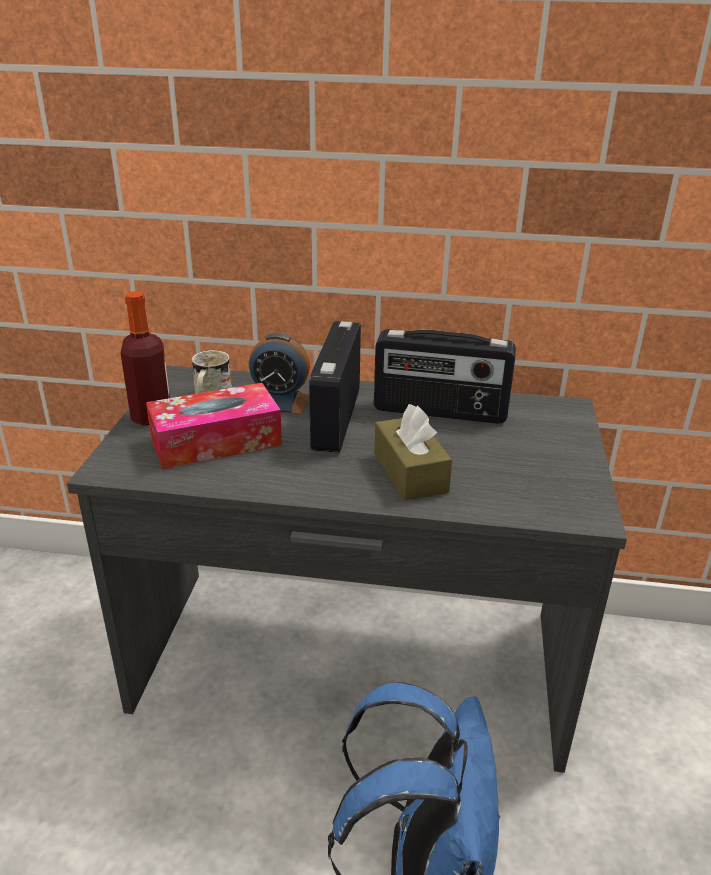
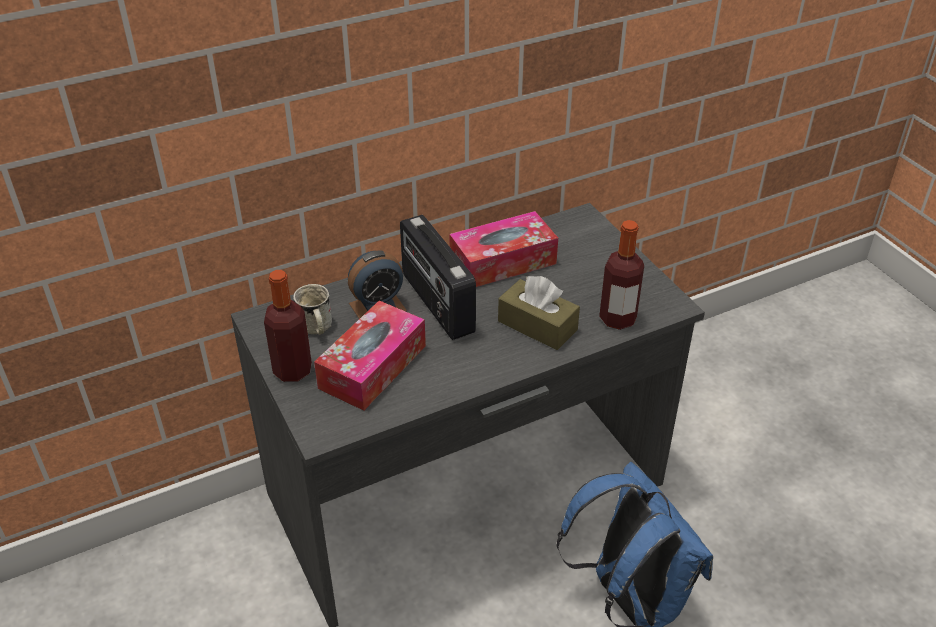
camera: 35 degrees left, 10 degrees up
radio [374,329,516,424] -> tissue box [449,211,558,287]
none -> bottle [599,220,644,330]

